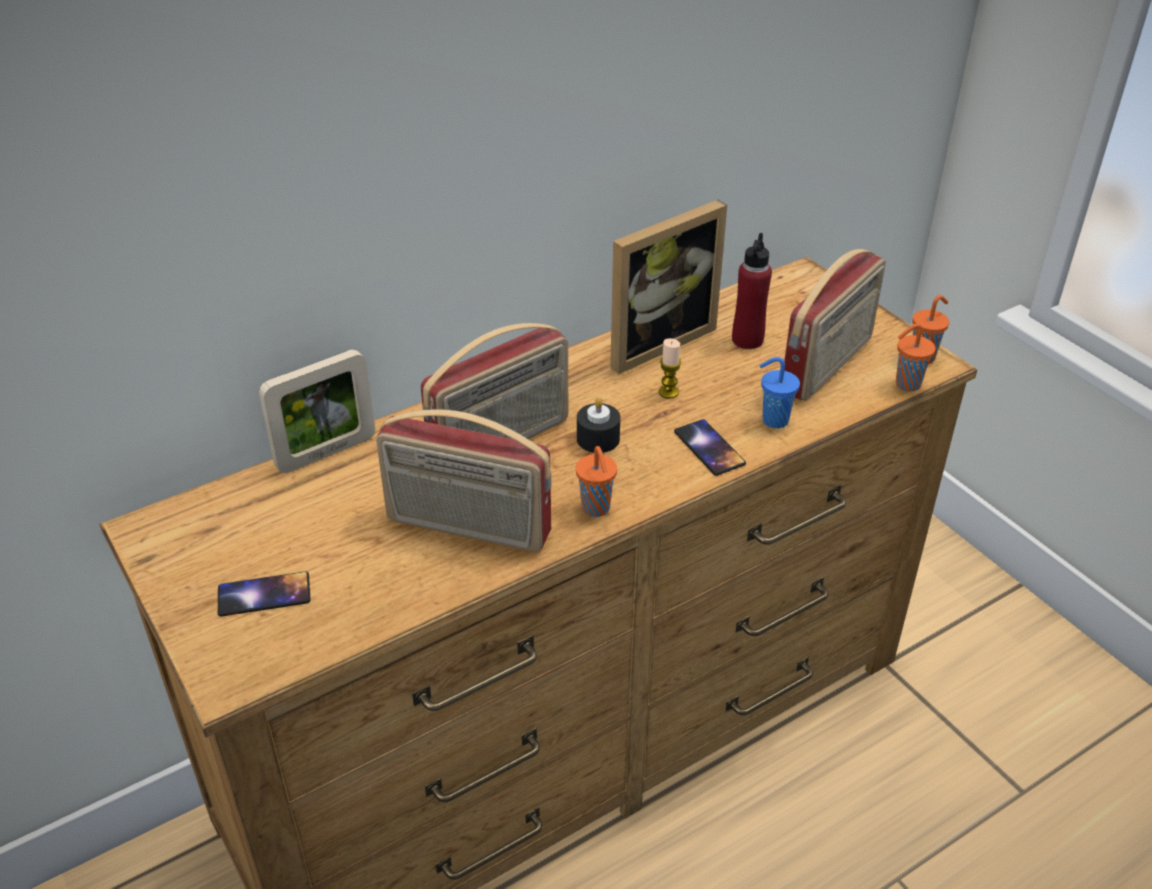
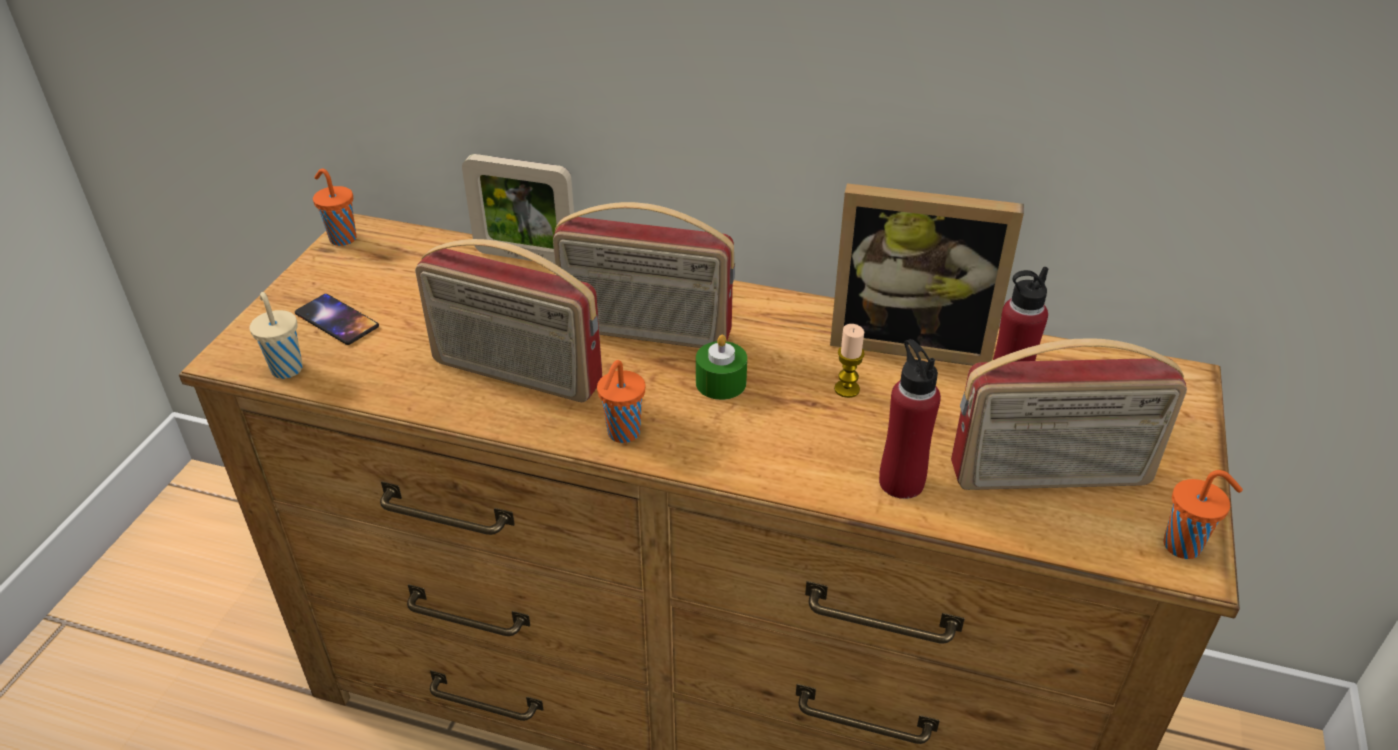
camera: 50 degrees right, 0 degrees up
radio [376,409,551,552] -> radio turned 45 degrees counterclockwise [415,239,602,402]
black candle [577,397,620,453] -> green candle [696,335,747,400]
phone [674,419,746,476] -> none
blue cup [760,357,800,428] -> red bottle [879,339,941,499]
orange cup [896,323,935,392] -> orange cup moved to [313,169,356,246]
none -> beige cup [250,292,303,379]

